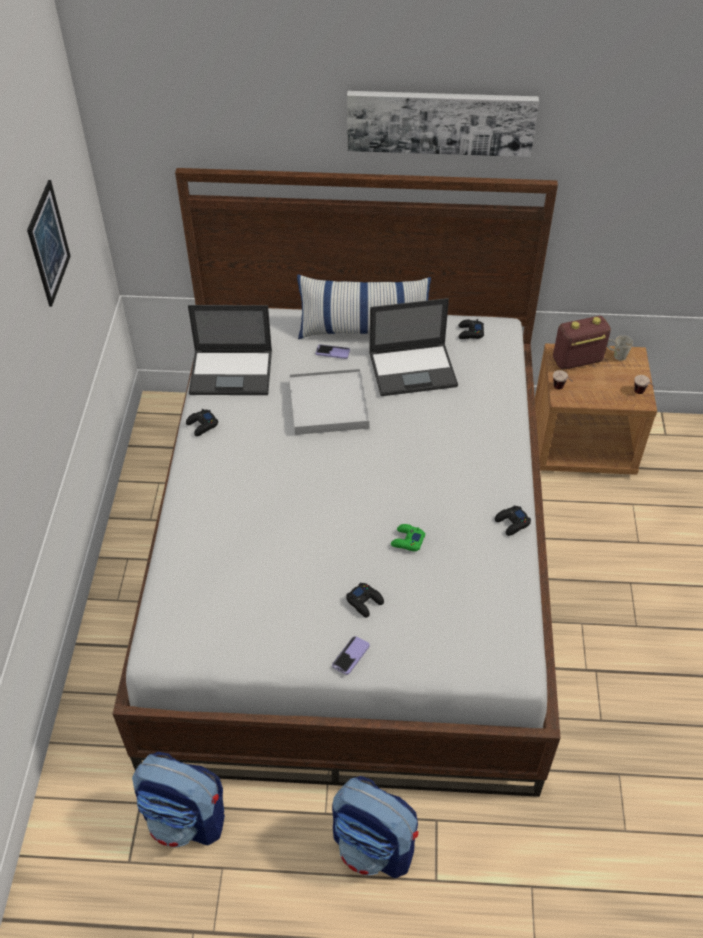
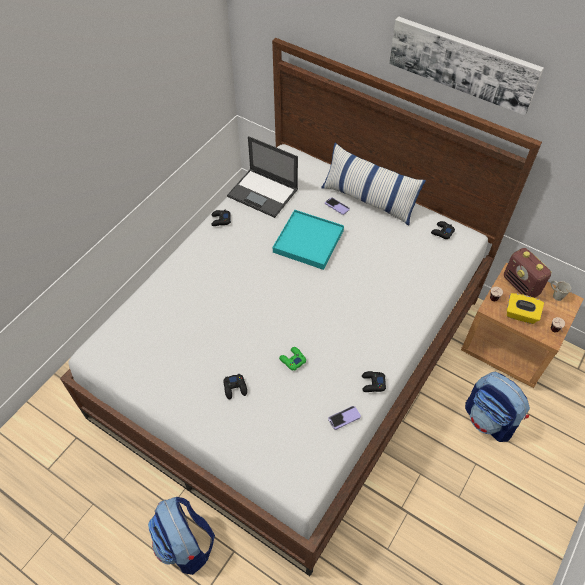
camera: 30 degrees right, 5 degrees up
picture [27,180,71,307] -> none
backpack [132,752,225,847] -> backpack moved to [465,372,530,442]
white tray [289,368,370,435] -> turquoise tray [273,210,344,270]
phone [332,636,370,675] -> phone moved to [328,406,361,430]
laptop [369,298,458,396] -> none
radio [553,316,611,370] -> radio turned 135 degrees counterclockwise [504,248,551,298]
none -> yellow tissue box [507,293,544,324]

